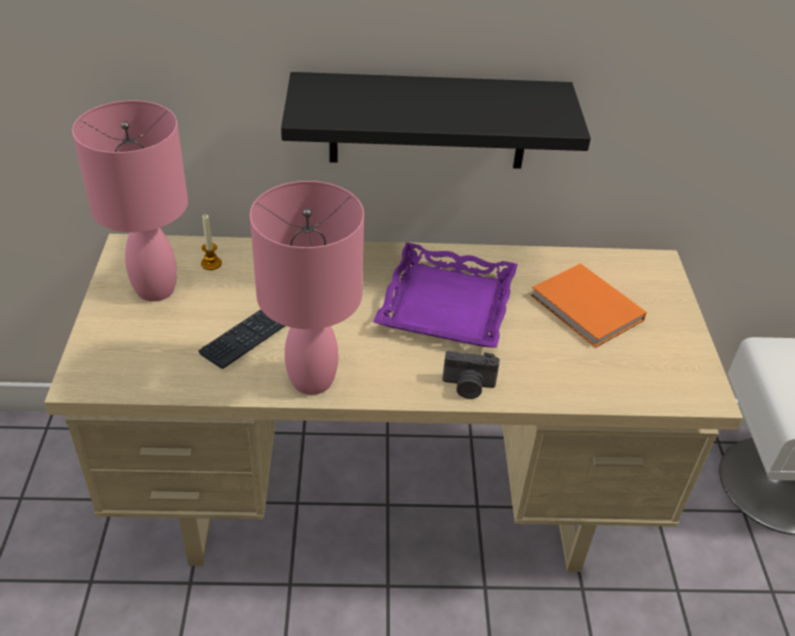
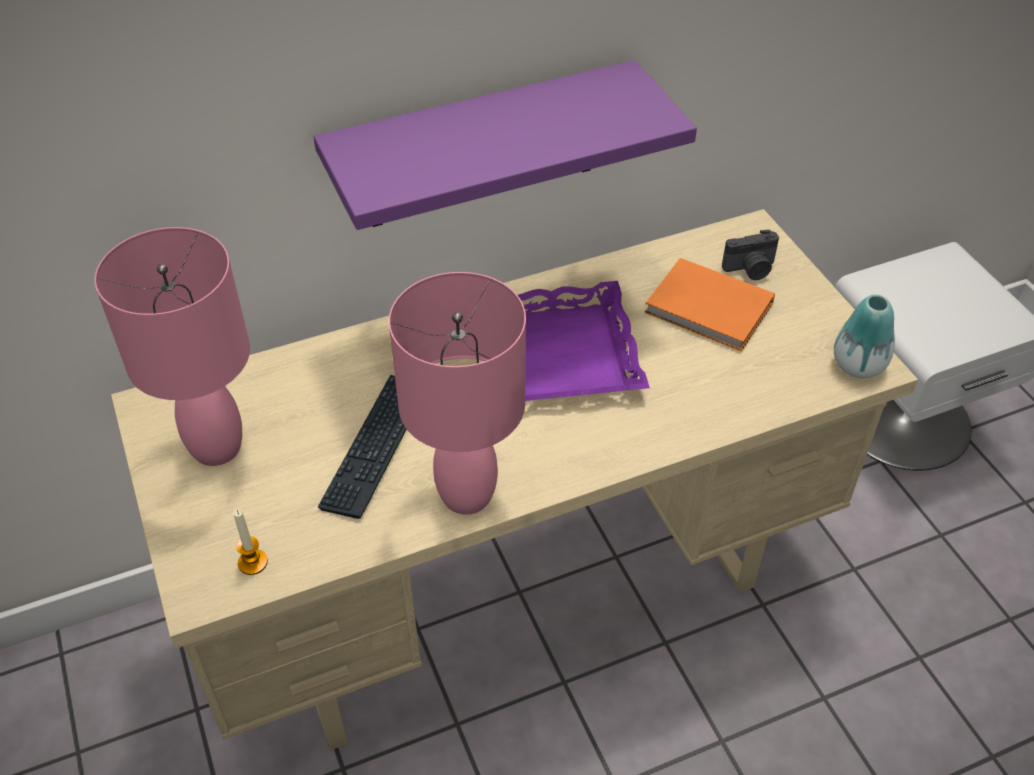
camera: 20 degrees left, 5 degrees up
candle [201,214,222,270] -> candle moved to [233,509,268,575]
black shelf [281,72,591,169] -> purple shelf [314,60,697,230]
camera [442,351,500,399] -> camera moved to [722,230,779,280]
none -> vase [834,294,895,378]

